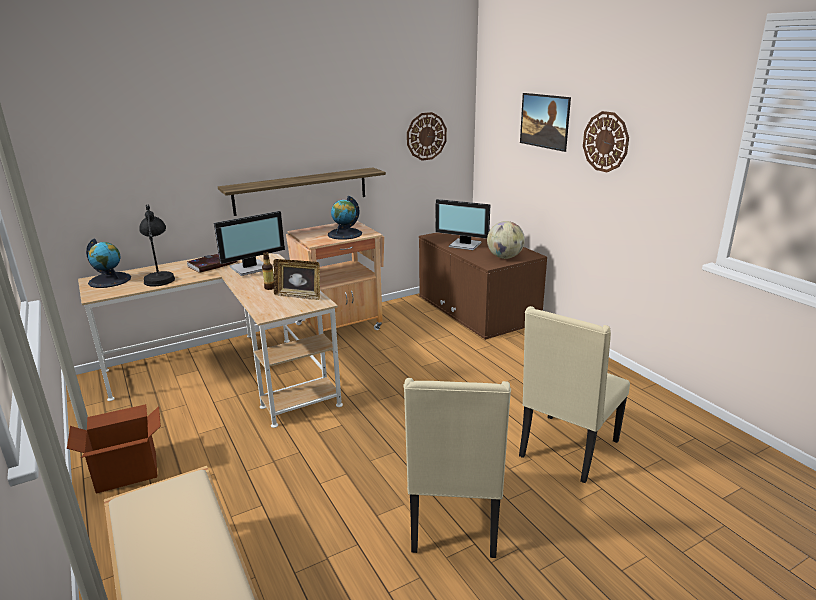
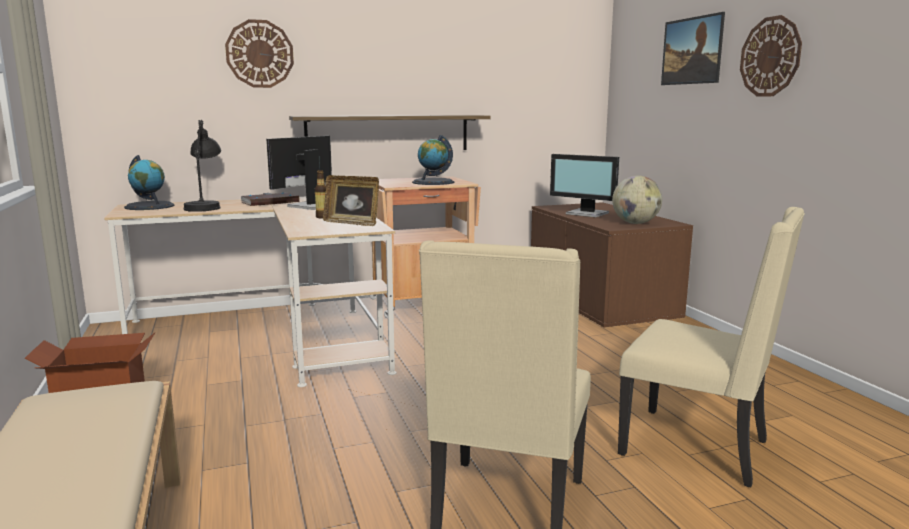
camera: 10 degrees right, 10 degrees down
monitor [214,211,285,276] -> monitor turned 150 degrees clockwise [266,136,332,210]
wall clock [407,112,447,161] -> wall clock moved to [225,19,294,88]
beige chair [519,306,630,483] -> beige chair turned 105 degrees counterclockwise [618,207,805,487]

